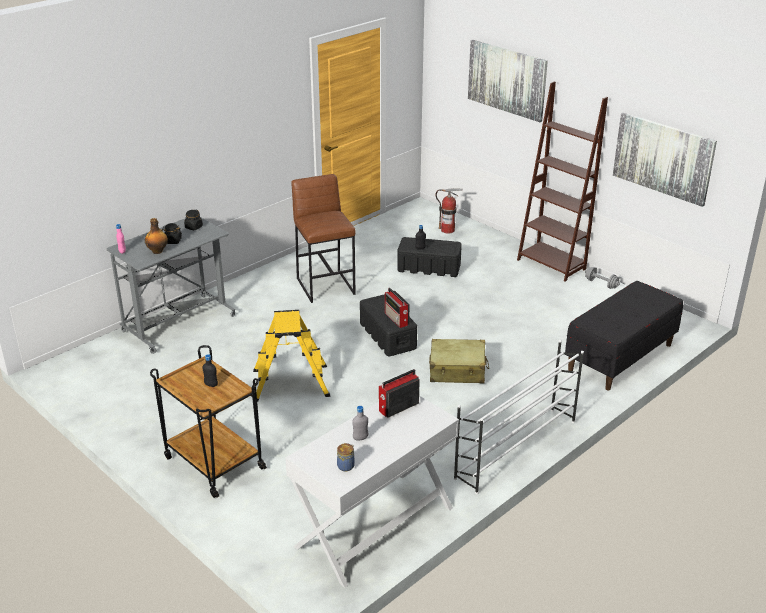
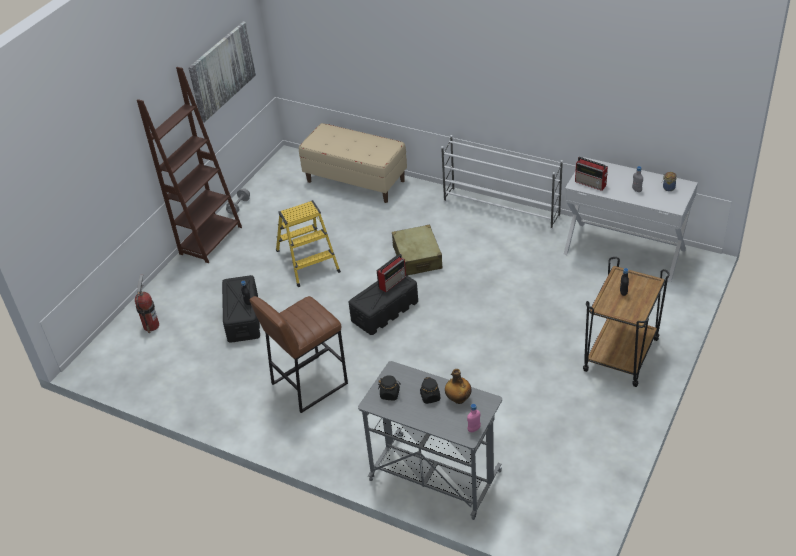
camera: 105 degrees left, 10 degrees up
yellow step ladder [253,310,330,402] -> yellow step ladder moved to [276,200,341,287]
picture [468,40,548,122] -> none
black bench [565,281,683,391] -> beige bench [299,123,407,203]

